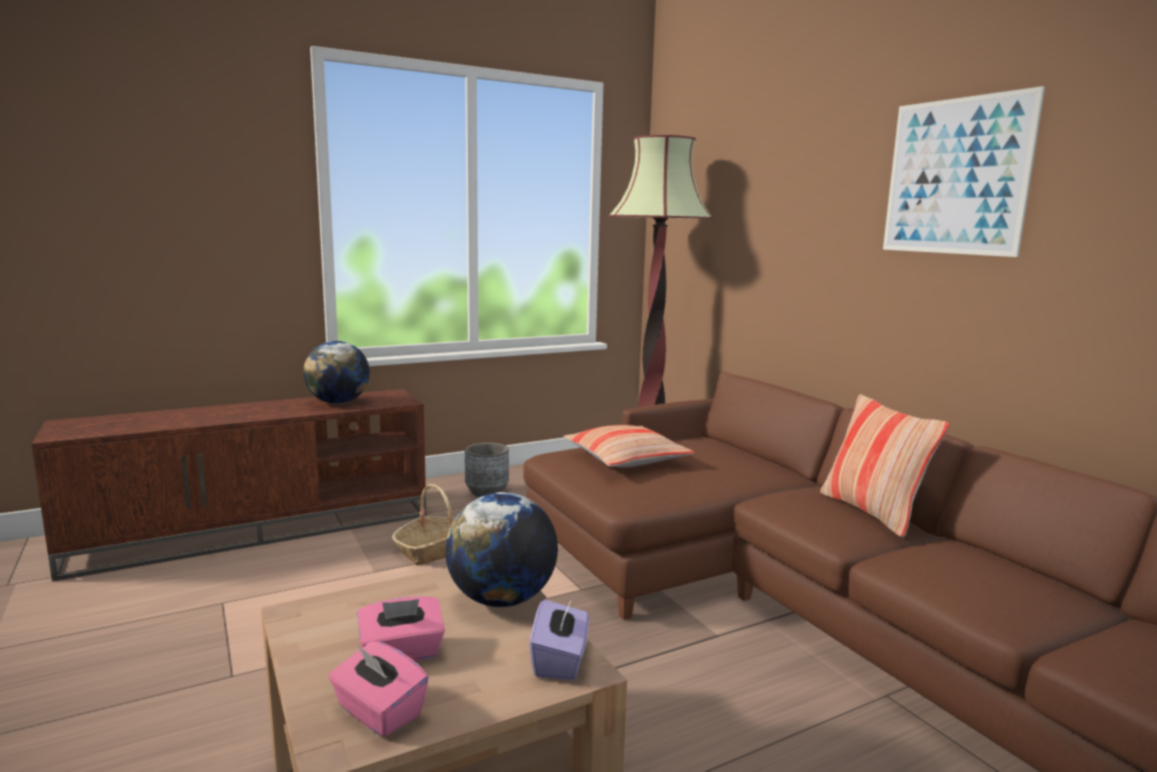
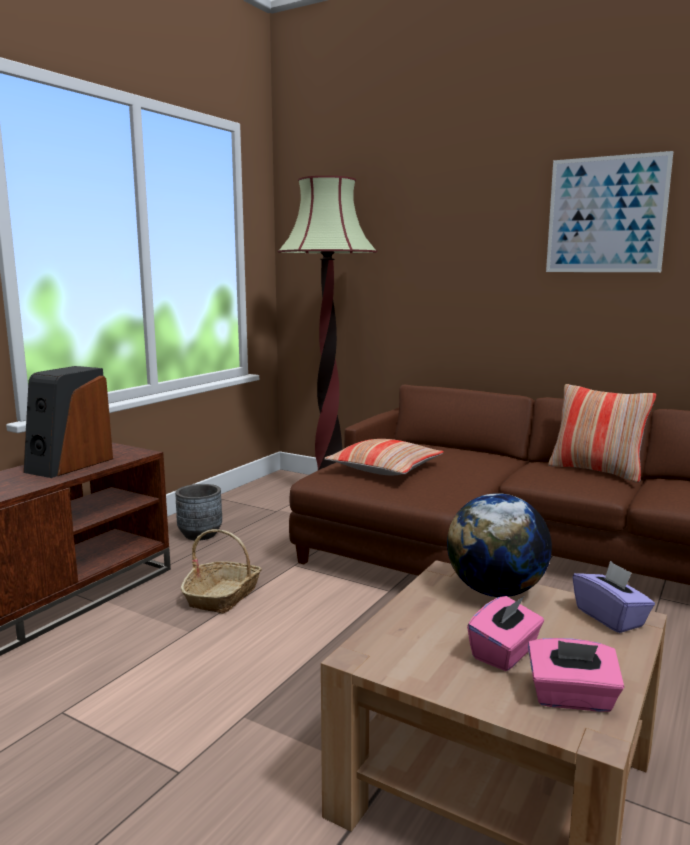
camera: 30 degrees left, 0 degrees up
globe [303,341,370,404] -> speaker [23,366,113,478]

